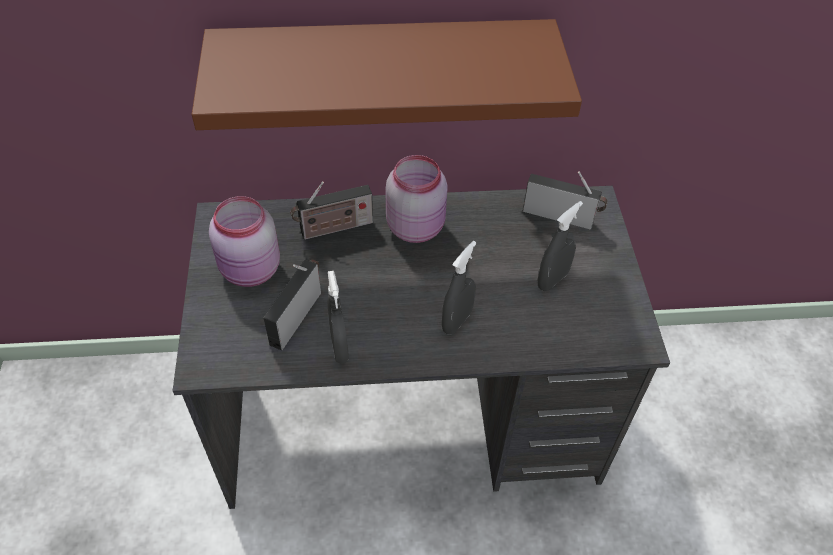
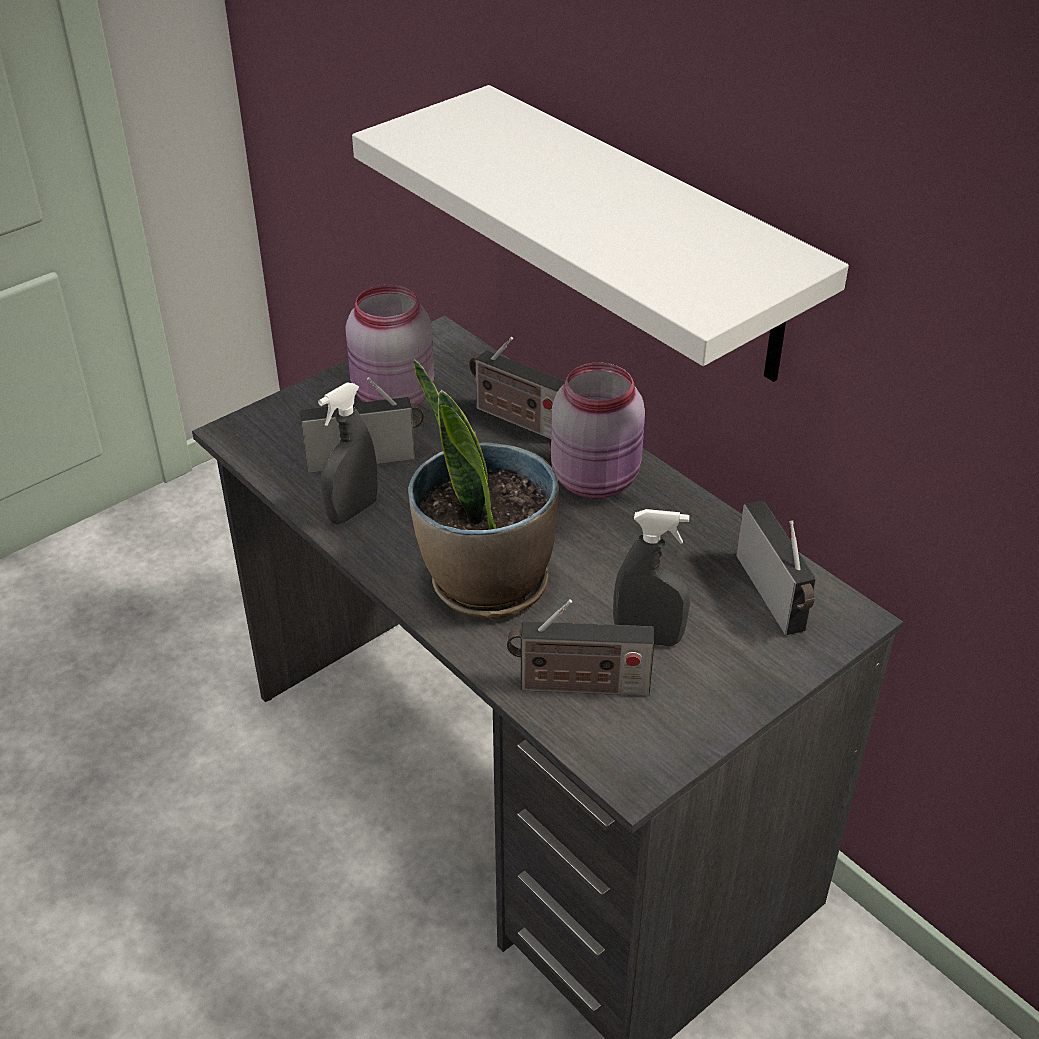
camera: 55 degrees right, 10 degrees down
brown shelf [191,19,582,130] -> white shelf [352,85,849,382]
grey spray bottle [442,241,476,335] -> potted plant [408,359,559,620]
none -> radio [507,599,654,696]

